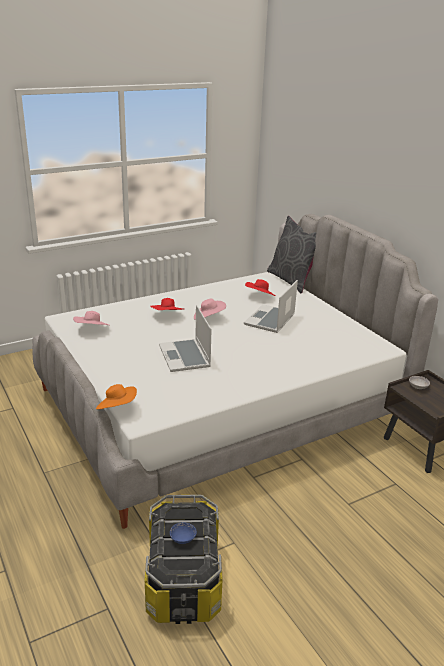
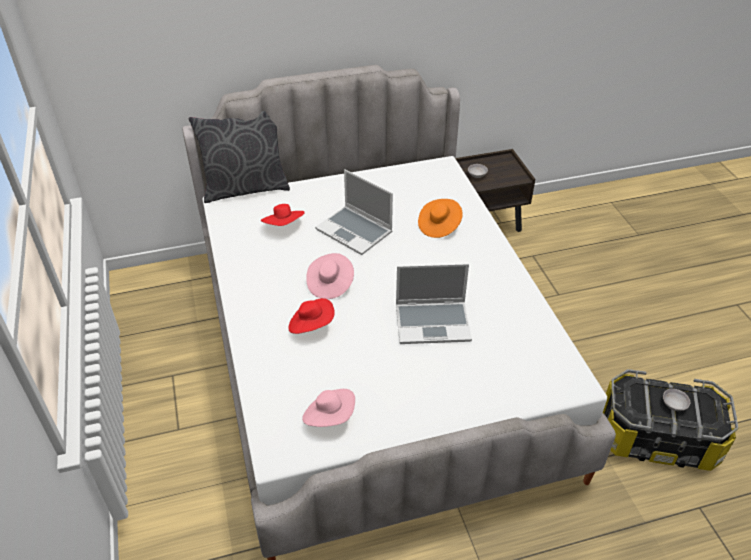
camera: 75 degrees left, 15 degrees up
orange hat [96,384,137,409] -> orange hat moved to [418,199,463,238]
blue bowl [170,522,197,544] -> grey bowl [663,389,690,411]

